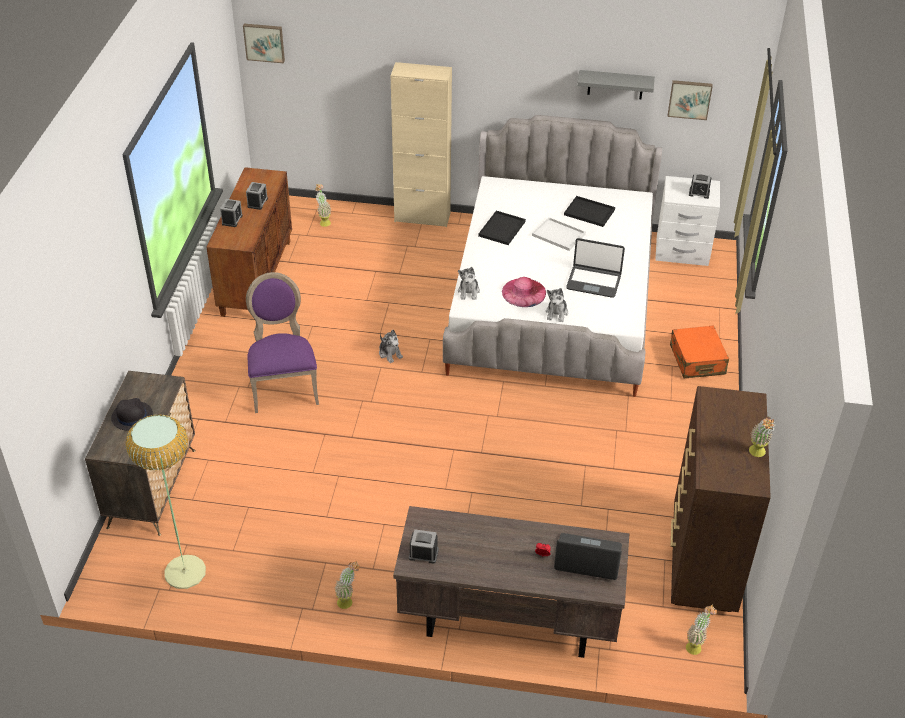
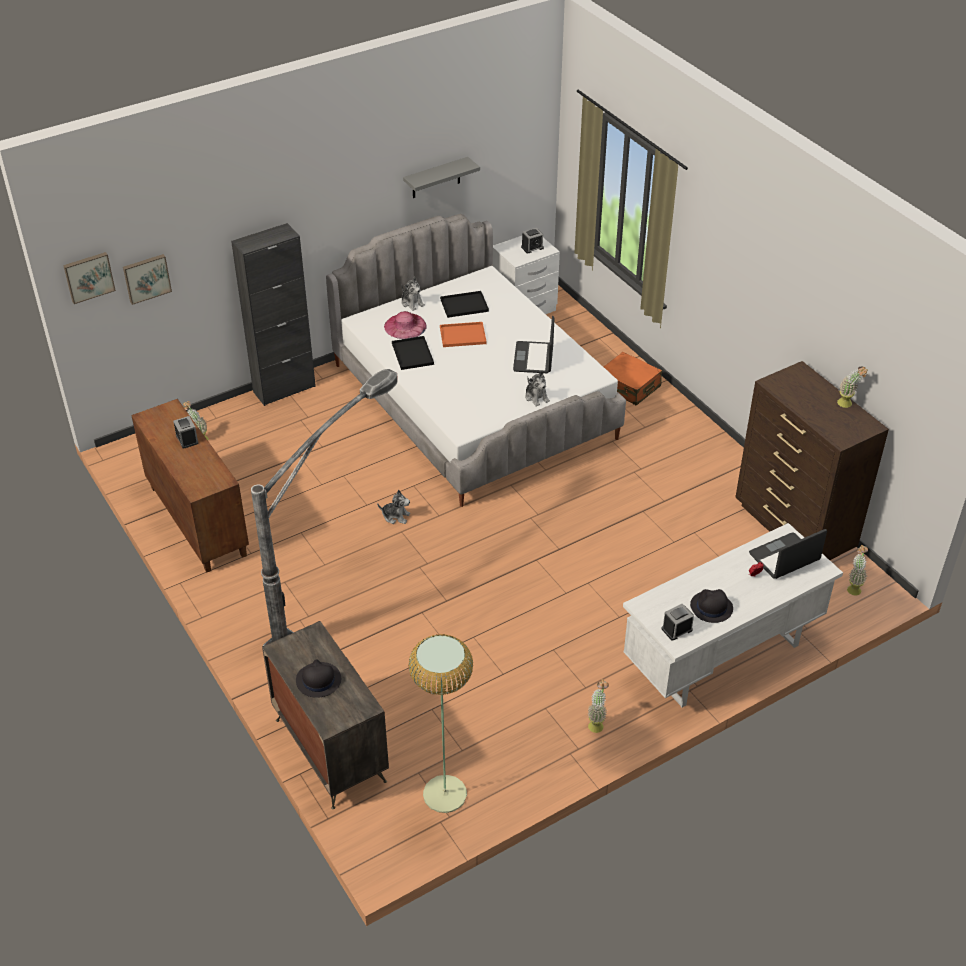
camera: 40 degrees left, 0 degrees up
alarm clock [220,199,243,227] -> none
purple chair [246,272,319,413] -> floor lamp [251,369,398,646]
beige cabinet [391,62,452,227] -> black cabinet [231,223,316,406]
brown desk [393,506,629,658] -> white desk [623,523,843,707]
plush toy [458,267,480,300] -> plush toy moved to [401,277,425,311]
pink hat [502,277,546,307] -> pink hat moved to [384,311,427,339]
white tray [532,217,586,251] -> orange tray [440,322,486,347]
laptop [566,238,625,298] -> laptop turned 120 degrees clockwise [513,316,554,373]
picture [668,80,713,120] -> picture moved to [123,254,172,305]
none -> black hat [690,589,733,623]

